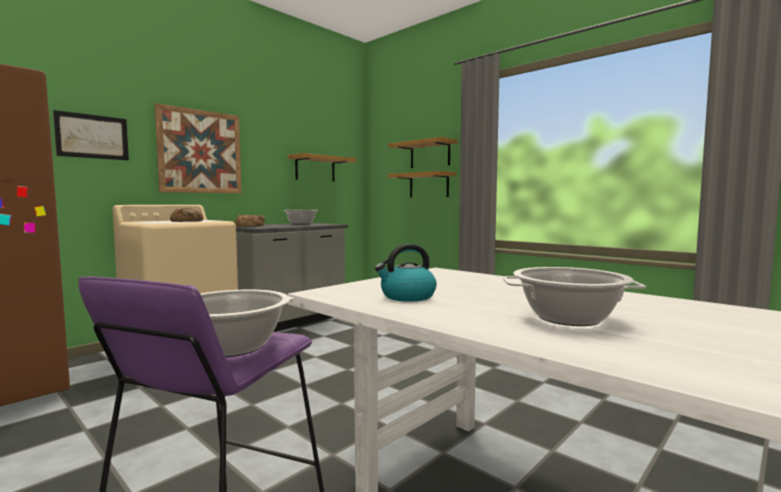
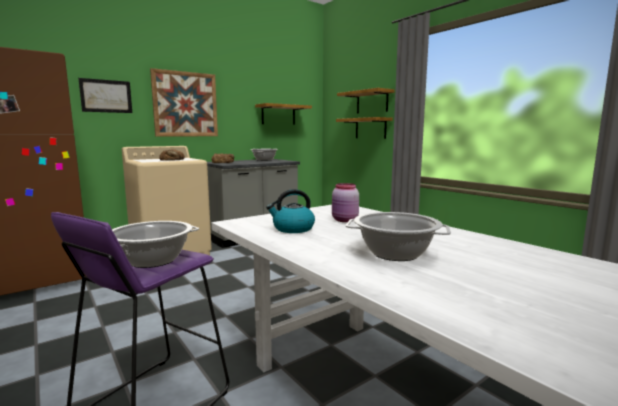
camera: 10 degrees right, 5 degrees up
none -> pink jar [332,183,359,222]

